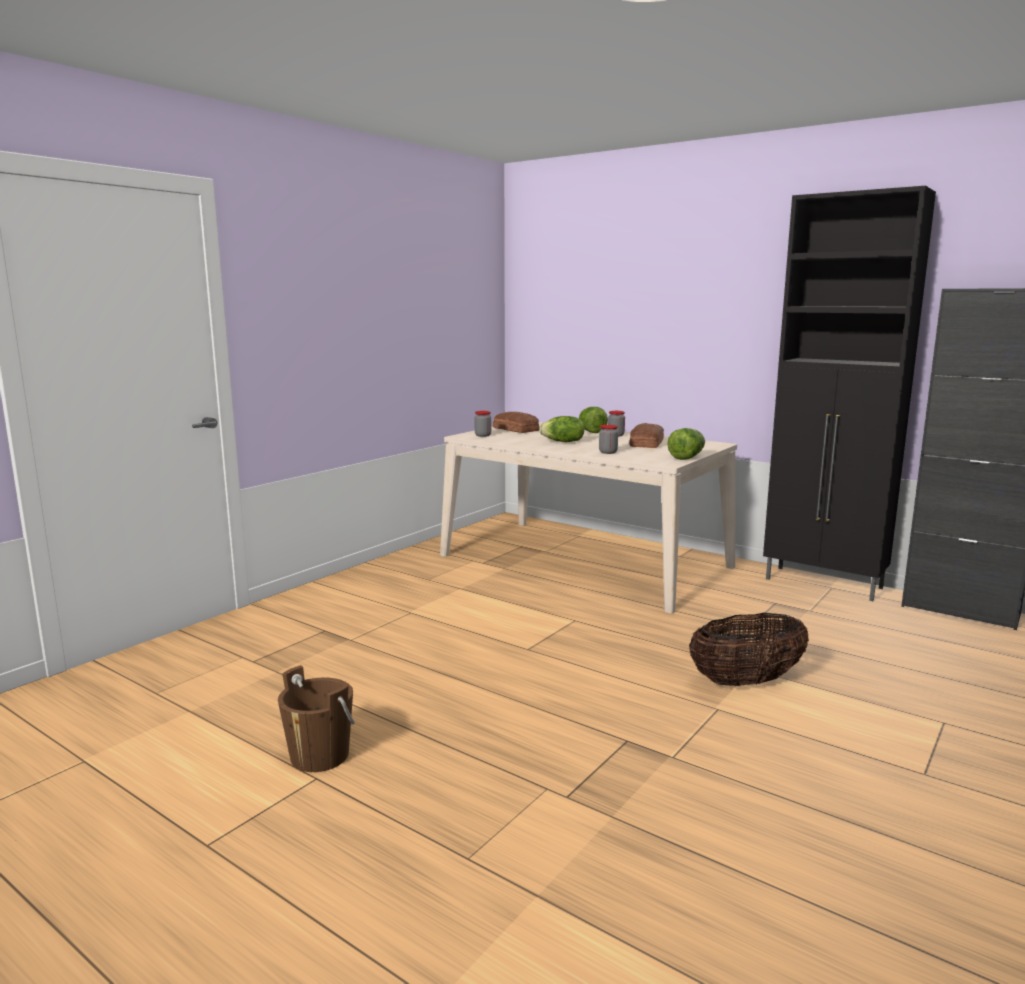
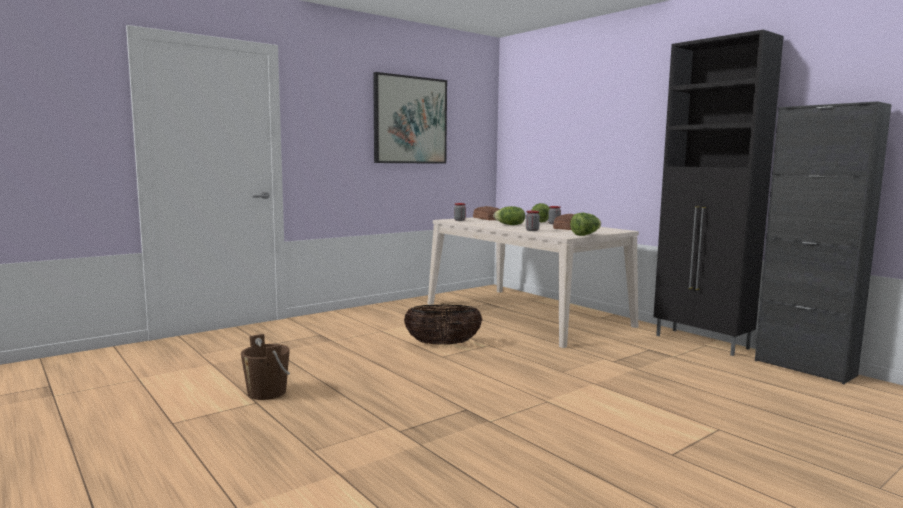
camera: 15 degrees right, 5 degrees down
basket [689,613,809,687] -> basket moved to [404,305,482,345]
none -> picture [373,72,447,164]

